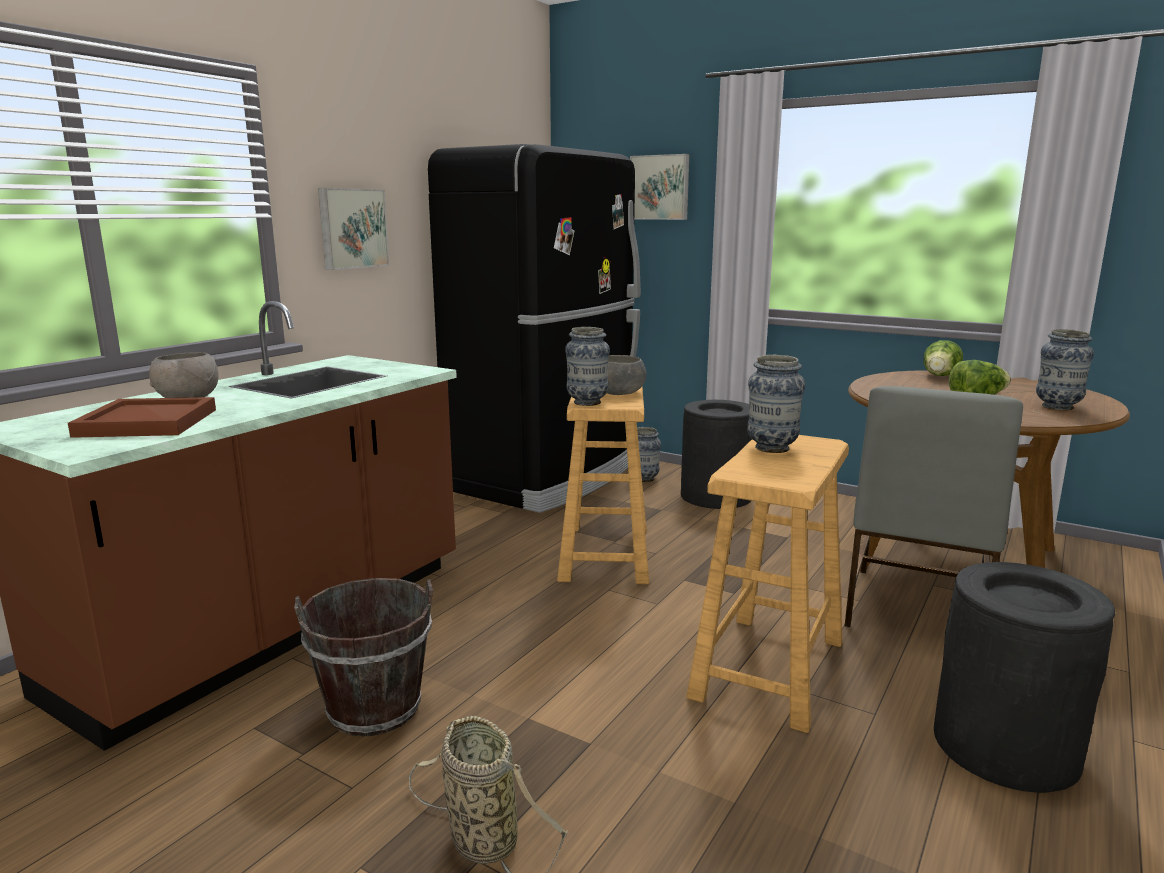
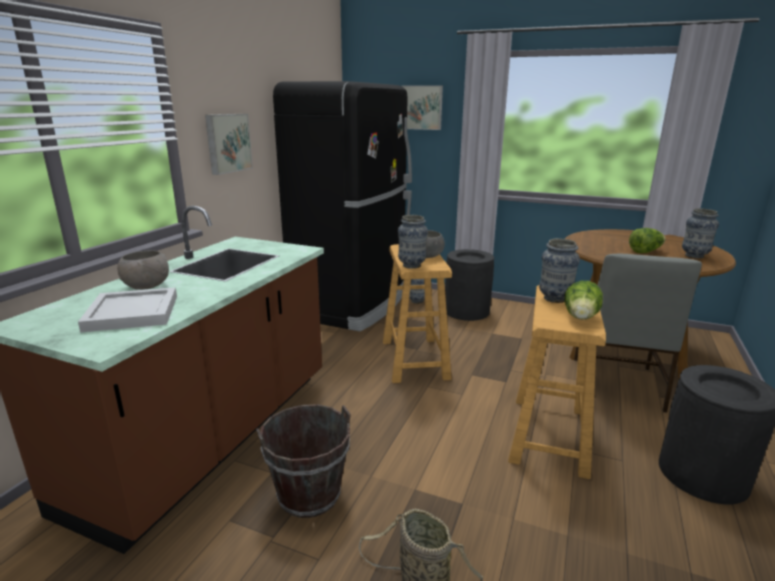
camera: 10 degrees left, 5 degrees up
brown tray [68,397,216,438] -> white tray [78,287,177,333]
lettuce [923,340,963,376] -> lettuce moved to [564,281,603,320]

